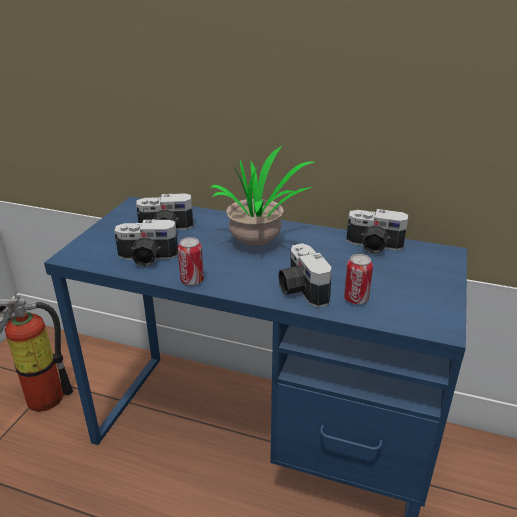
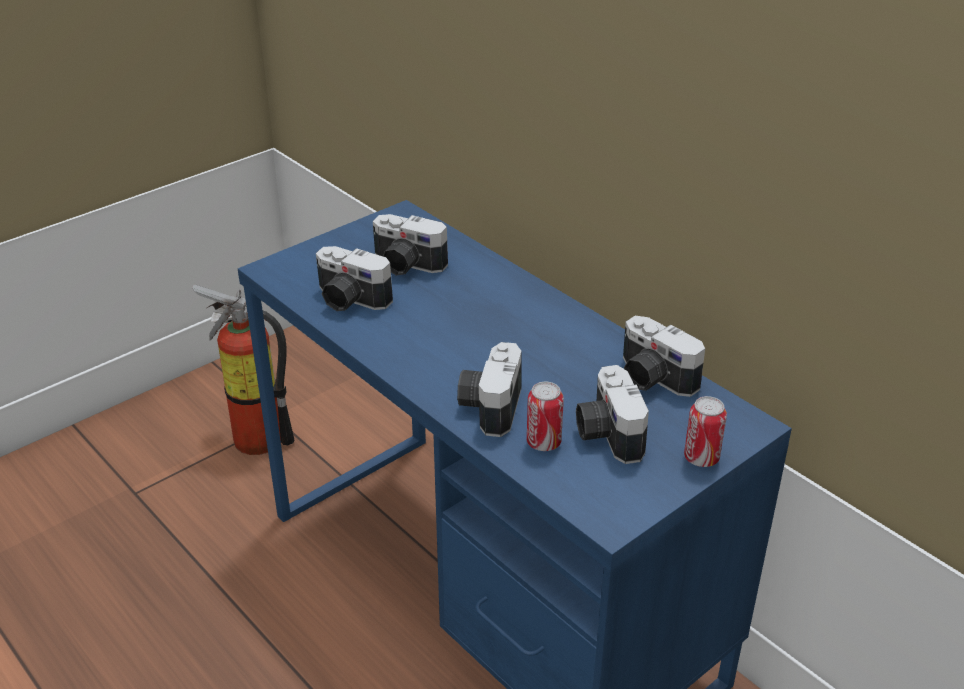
camera: 30 degrees right, 5 degrees up
can [178,237,204,285] -> can moved to [684,396,727,467]
potted plant [210,146,314,246] -> none
none -> camera [576,365,649,464]

